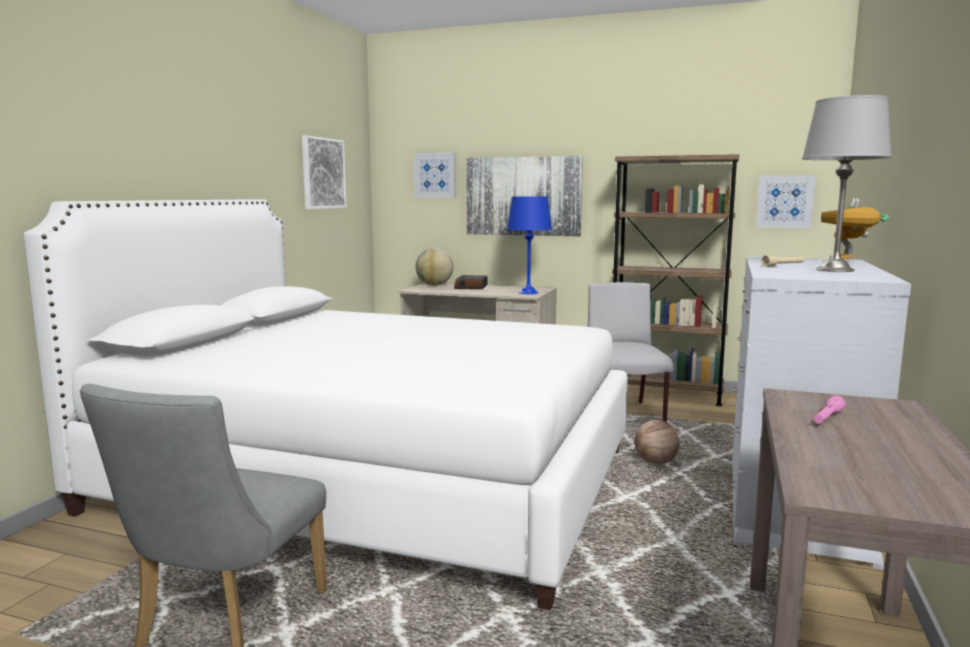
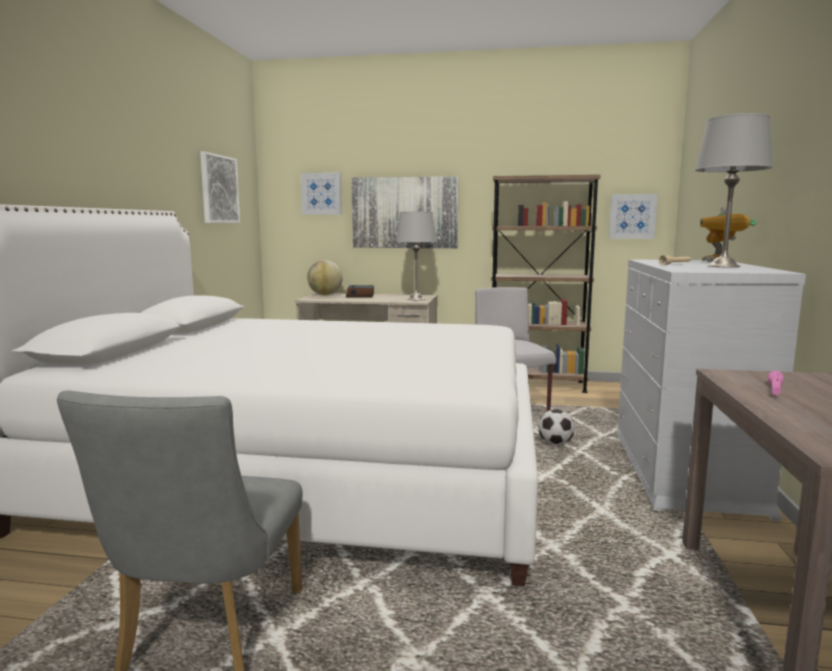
camera: 10 degrees left, 0 degrees up
blue table lamp [507,197,552,294] -> grey table lamp [396,212,437,300]
basketball [634,420,680,465] -> football [538,409,575,445]

